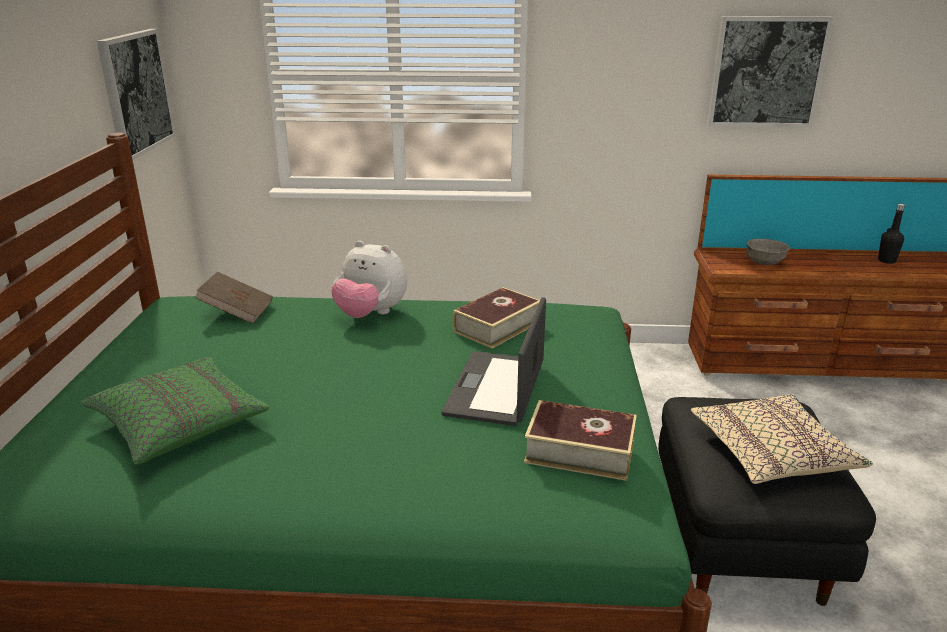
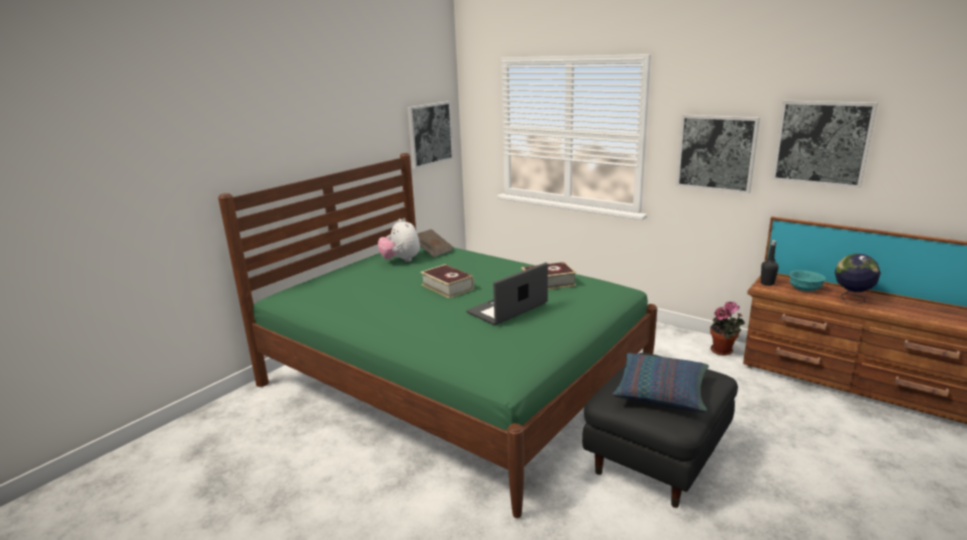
camera: 35 degrees right, 5 degrees down
green pillow [81,357,270,465] -> none
plush toy [331,241,407,318] -> plush toy moved to [378,219,420,262]
book [524,400,637,481] -> book moved to [421,264,474,298]
beige pillow [691,394,873,484] -> blue pillow [613,353,709,412]
grey bowl [746,239,790,265] -> turquoise bowl [790,270,826,291]
black bottle [878,204,905,264] -> black bottle moved to [761,240,779,286]
none -> picture [676,115,760,194]
none -> potted plant [710,302,745,356]
none -> globe [835,253,881,304]

